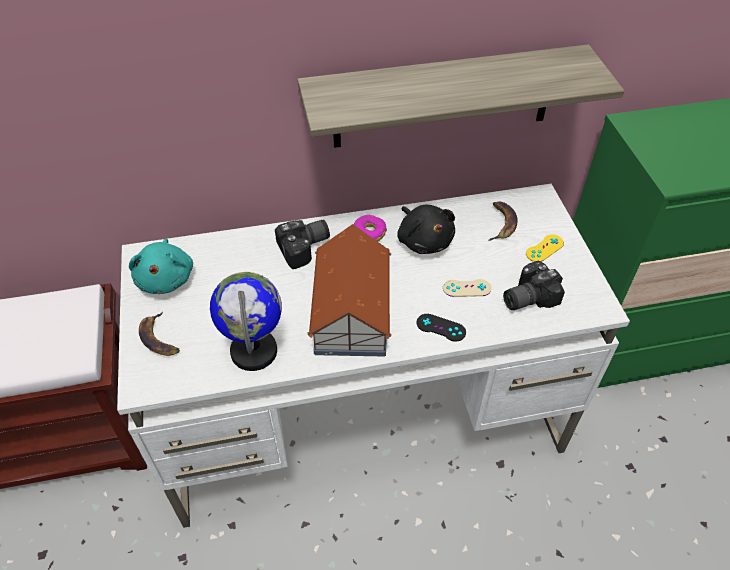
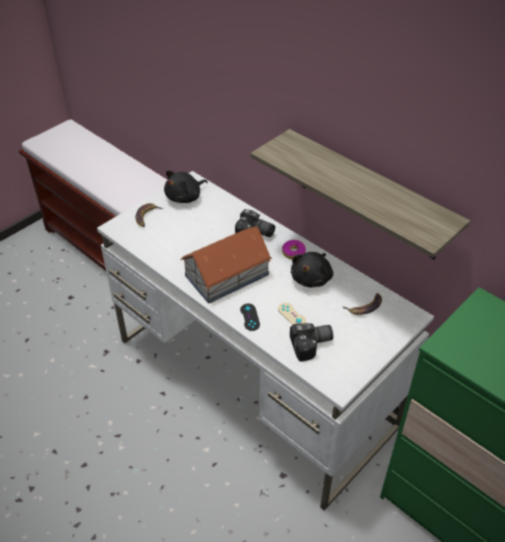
camera: 55 degrees right, 5 degrees down
turquoise plush toy [129,239,193,294] -> black plush toy [164,170,208,203]
globe [210,272,282,371] -> none
camera [503,261,565,310] -> camera turned 135 degrees clockwise [290,323,333,361]
yellow game controller [526,234,564,262] -> none

